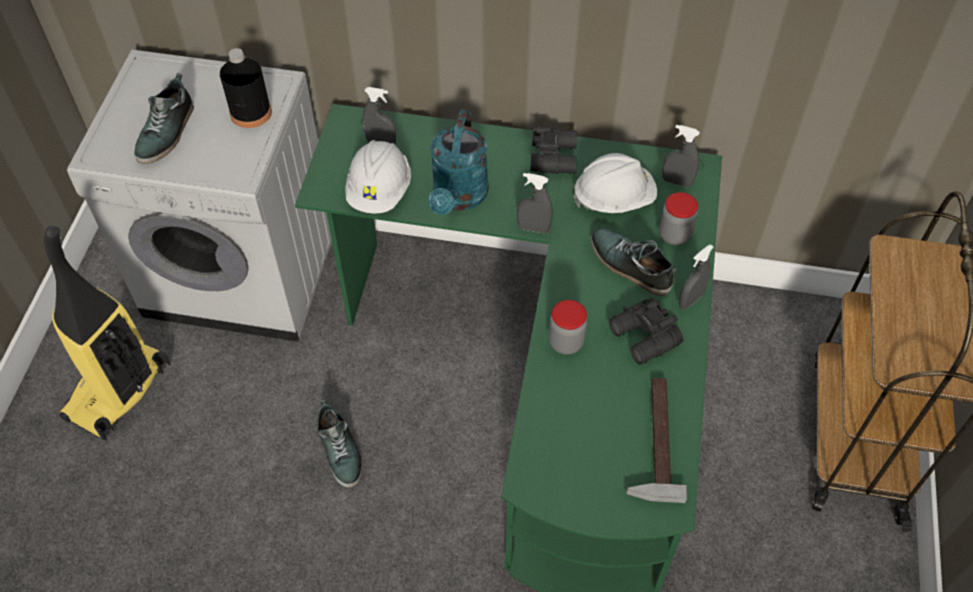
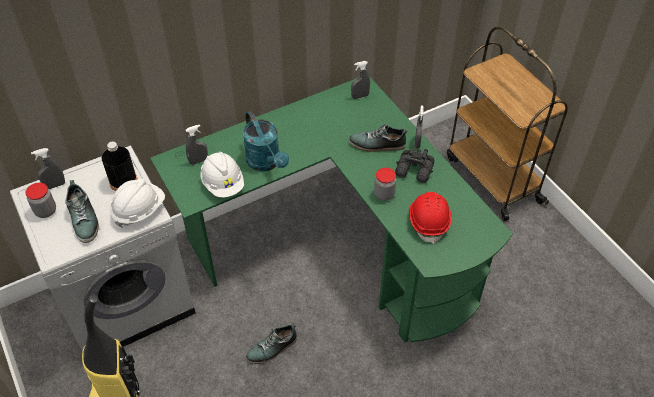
camera: 40 degrees left, 5 degrees down
shoe [317,399,362,488] -> shoe turned 120 degrees clockwise [245,323,297,364]
grey spray bottle [517,173,553,233] -> grey spray bottle moved to [31,148,65,189]
black binoculars [530,126,577,174] -> none
white hard hat [573,153,657,213] -> white hard hat moved to [110,179,165,228]
hammer [626,378,687,503] -> none
jar [659,192,698,245] -> jar moved to [25,183,56,218]
none -> red hard hat [409,192,452,244]

